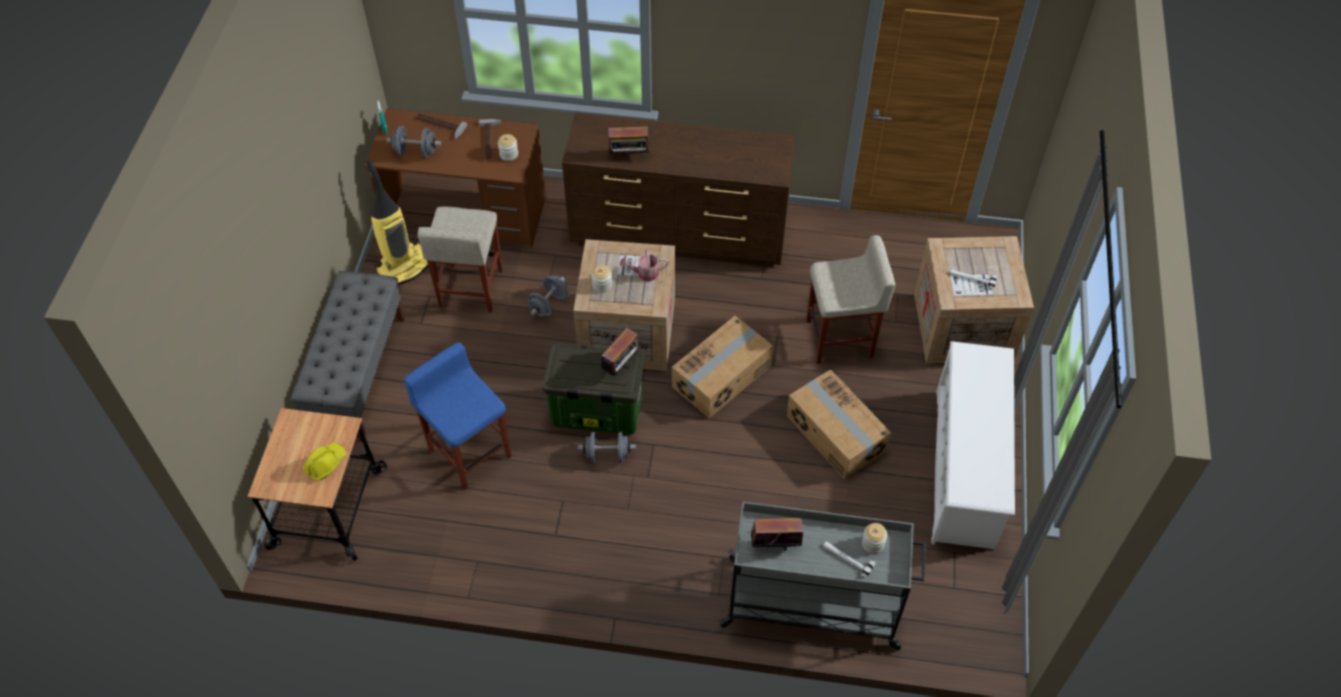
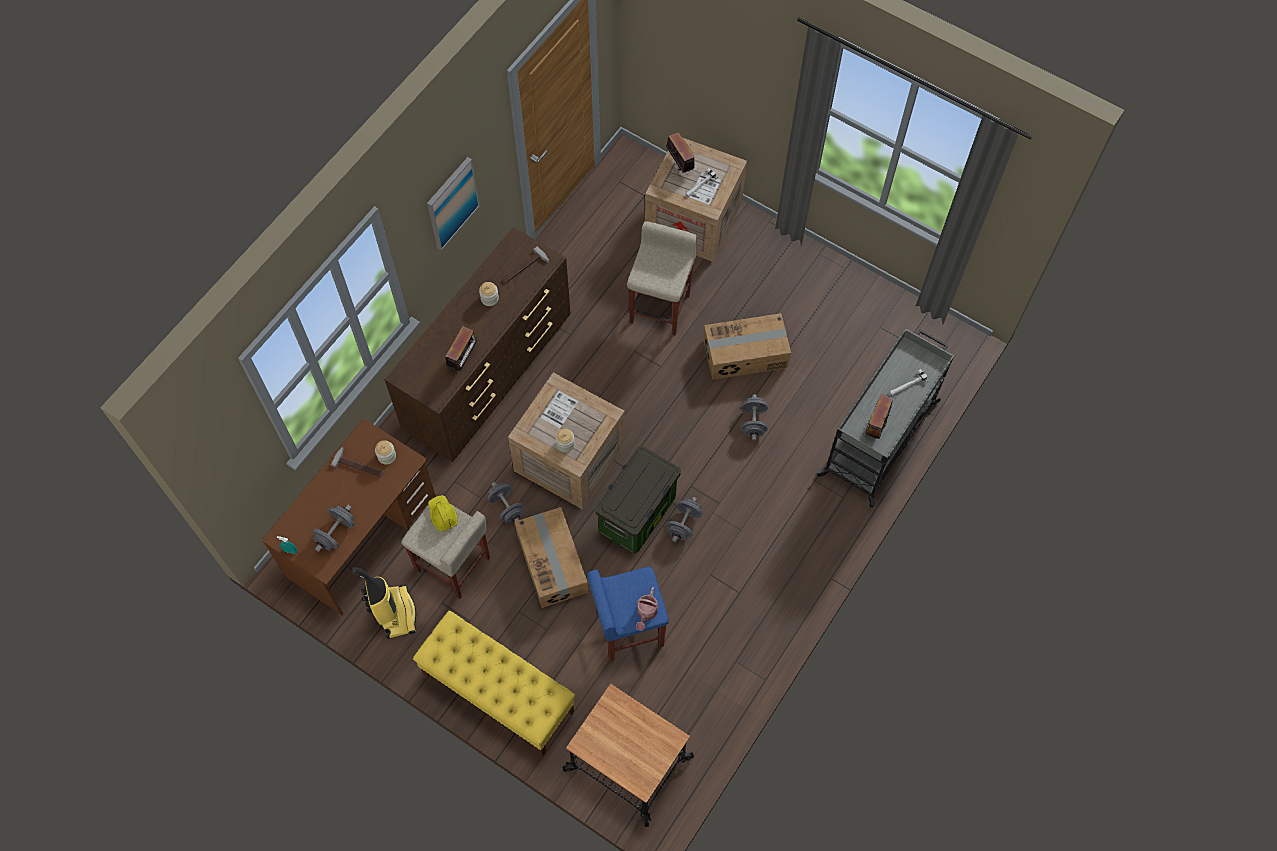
camera: 65 degrees left, 10 degrees up
grey bench [291,271,405,441] -> yellow bench [413,610,575,756]
yellow hard hat [303,442,347,480] -> yellow hard hat moved to [428,495,458,531]
hammer [417,113,468,139] -> hammer moved to [503,246,550,282]
radio [601,328,640,376] -> radio moved to [666,132,694,174]
watering can [619,249,668,281] -> watering can moved to [636,587,659,631]
cardboard box [672,316,773,418] -> cardboard box moved to [515,507,588,608]
jar [862,523,887,554] -> jar moved to [479,282,499,306]
white shoe rack [931,341,1015,549] -> none
none -> picture [427,157,480,250]
none -> grey dumbbell [741,394,768,441]

